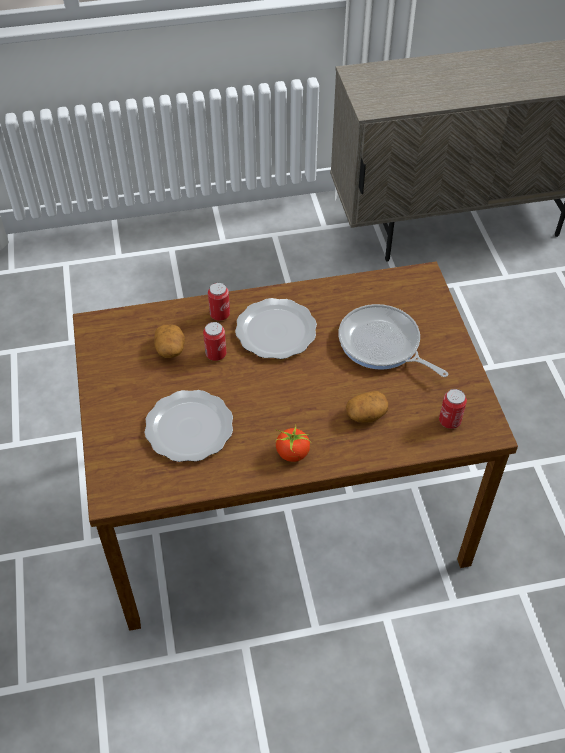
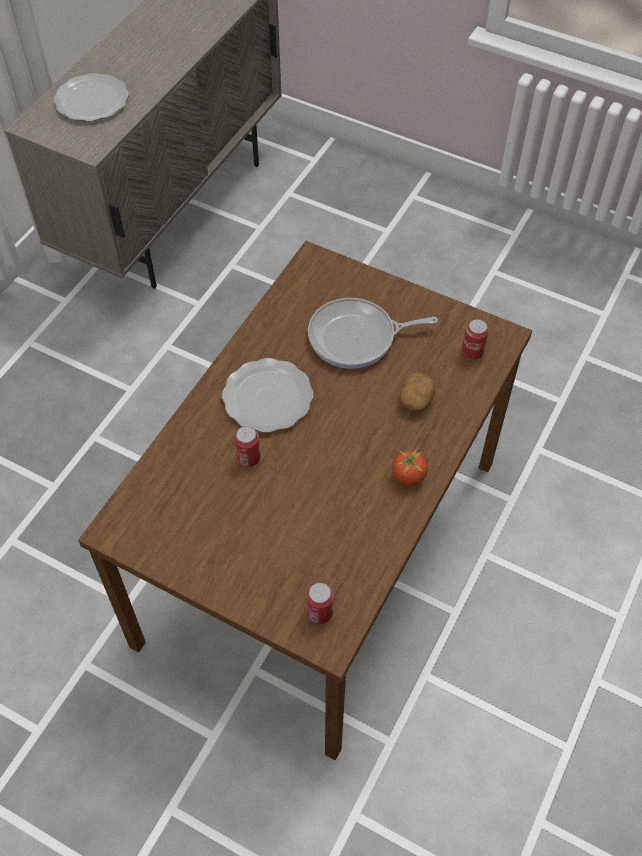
camera: 50 degrees left, 5 degrees up
plate [144,390,233,462] -> plate moved to [54,73,129,122]
potato [154,324,185,358] -> none
can [208,282,230,321] -> can moved to [306,583,333,624]

